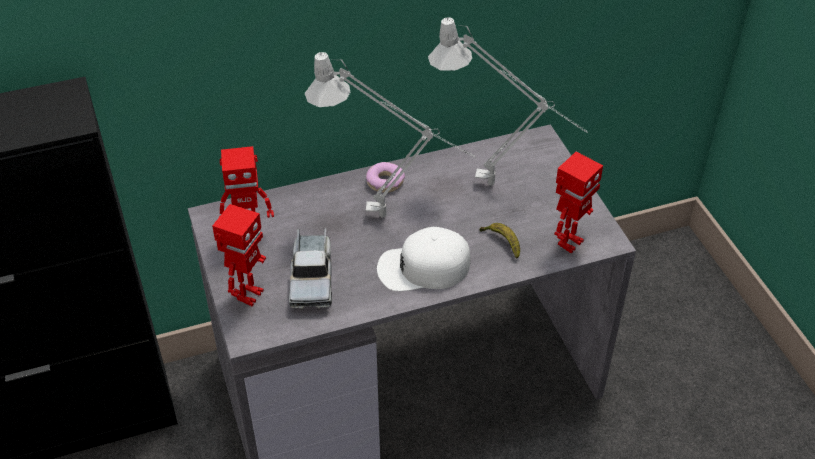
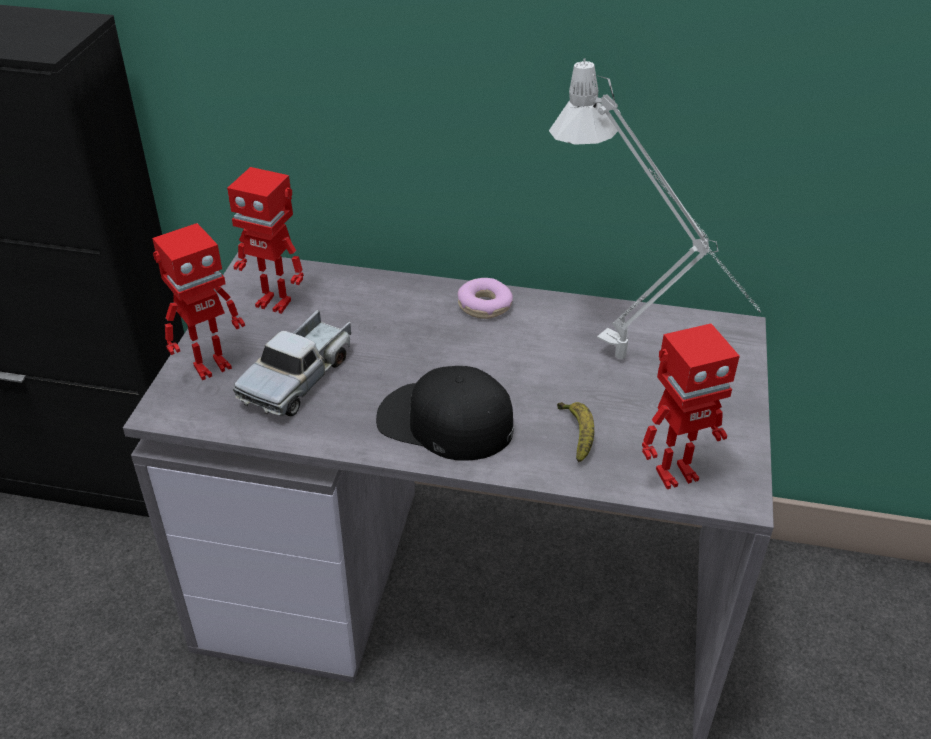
camera: 30 degrees right, 5 degrees down
grey table lamp [305,52,476,218] -> none
white cap [377,227,471,291] -> black cap [376,366,514,461]

